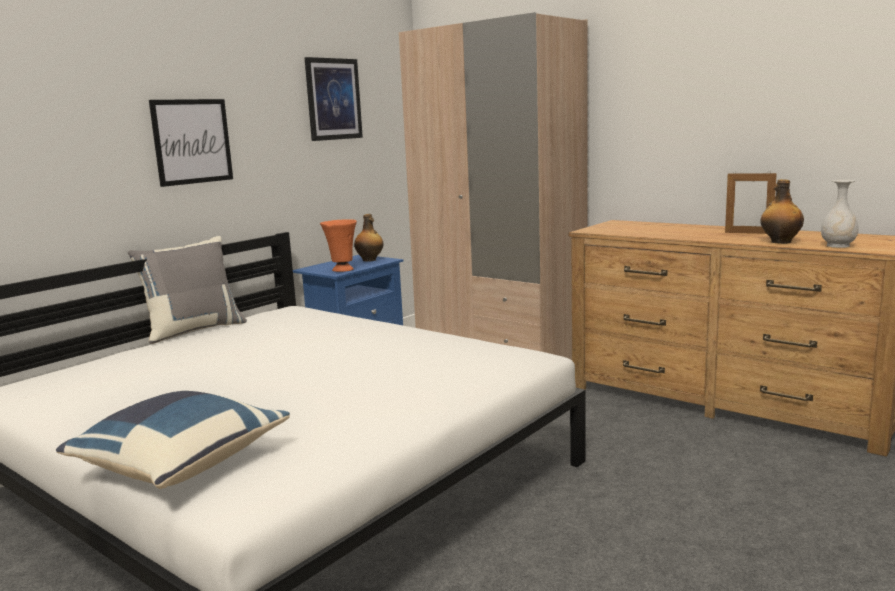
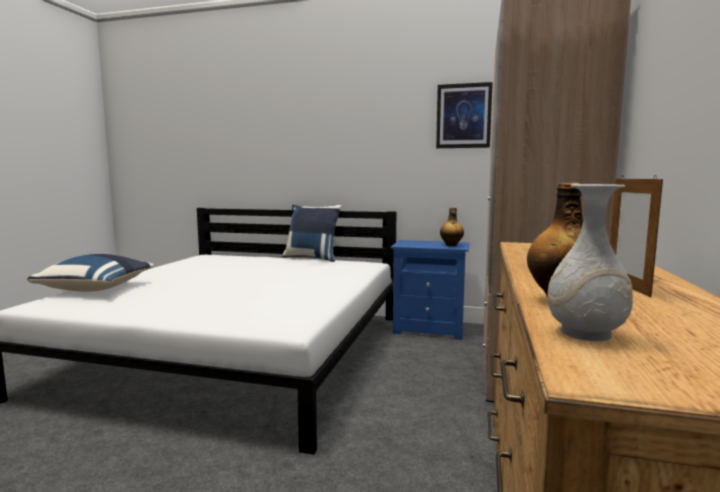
camera: 65 degrees right, 5 degrees down
grey pillow [128,236,247,344] -> blue pillow [282,205,342,262]
picture [149,99,233,187] -> none
orange vase [320,219,357,272] -> none

